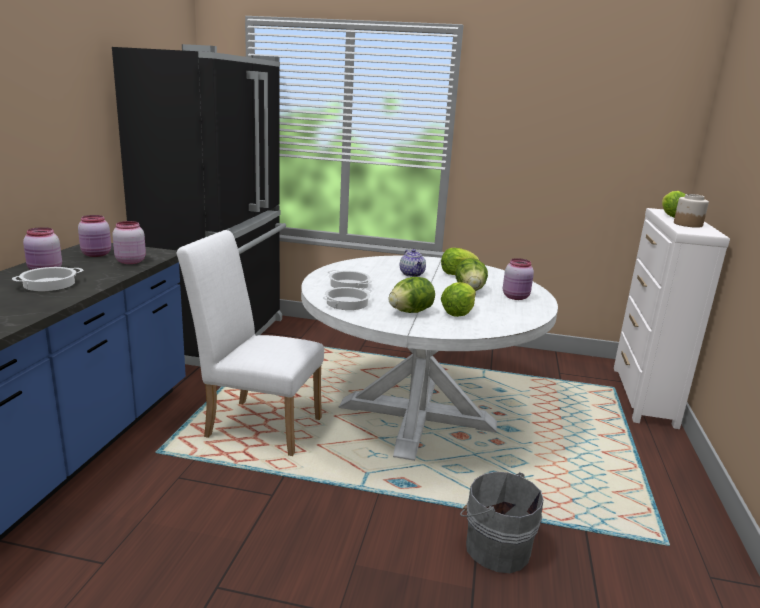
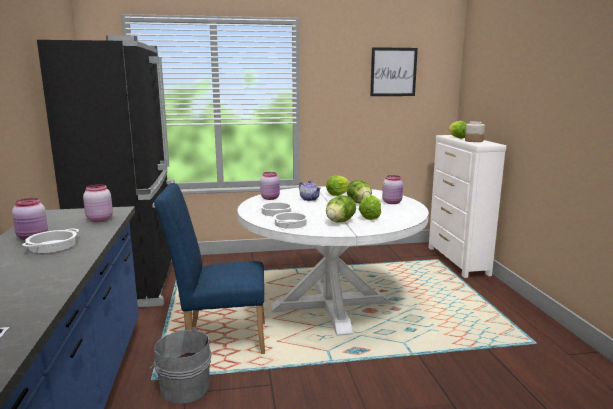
camera: 20 degrees left, 5 degrees down
pink jar [78,215,111,257] -> pink jar moved to [260,172,280,200]
white chair [176,230,324,456] -> blue chair [154,183,265,354]
grey bucket [460,472,544,573] -> grey bucket moved to [150,328,211,404]
none -> picture [370,47,418,96]

